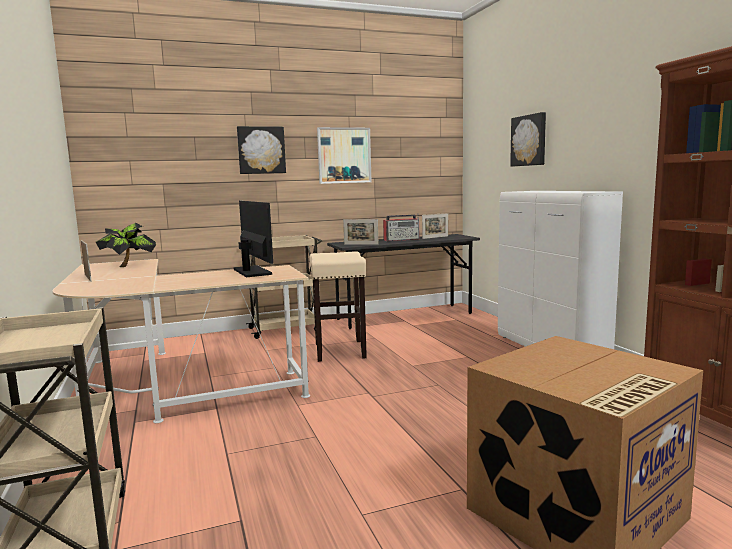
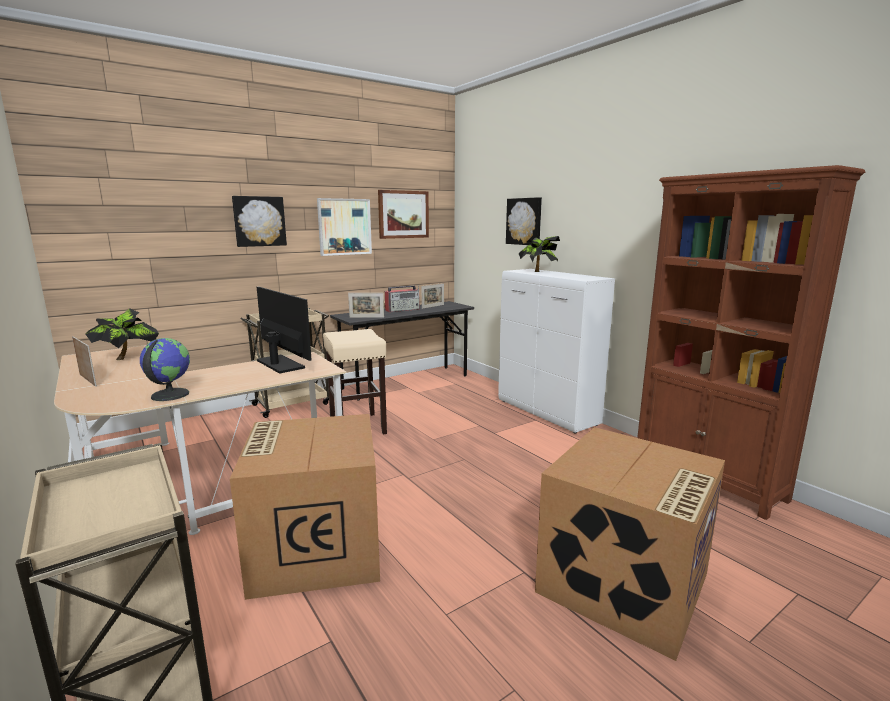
camera: 15 degrees left, 5 degrees up
none -> globe [140,338,190,401]
none -> cardboard box [230,414,380,600]
none -> picture [378,190,429,239]
none -> potted plant [519,236,560,272]

